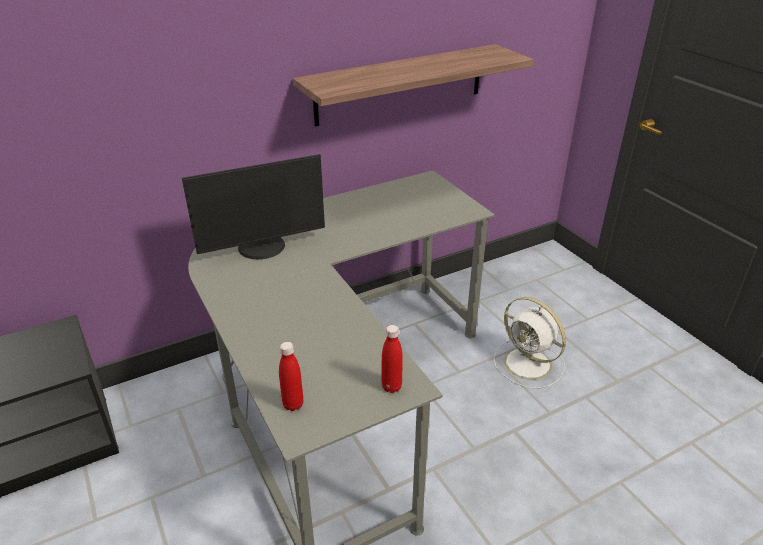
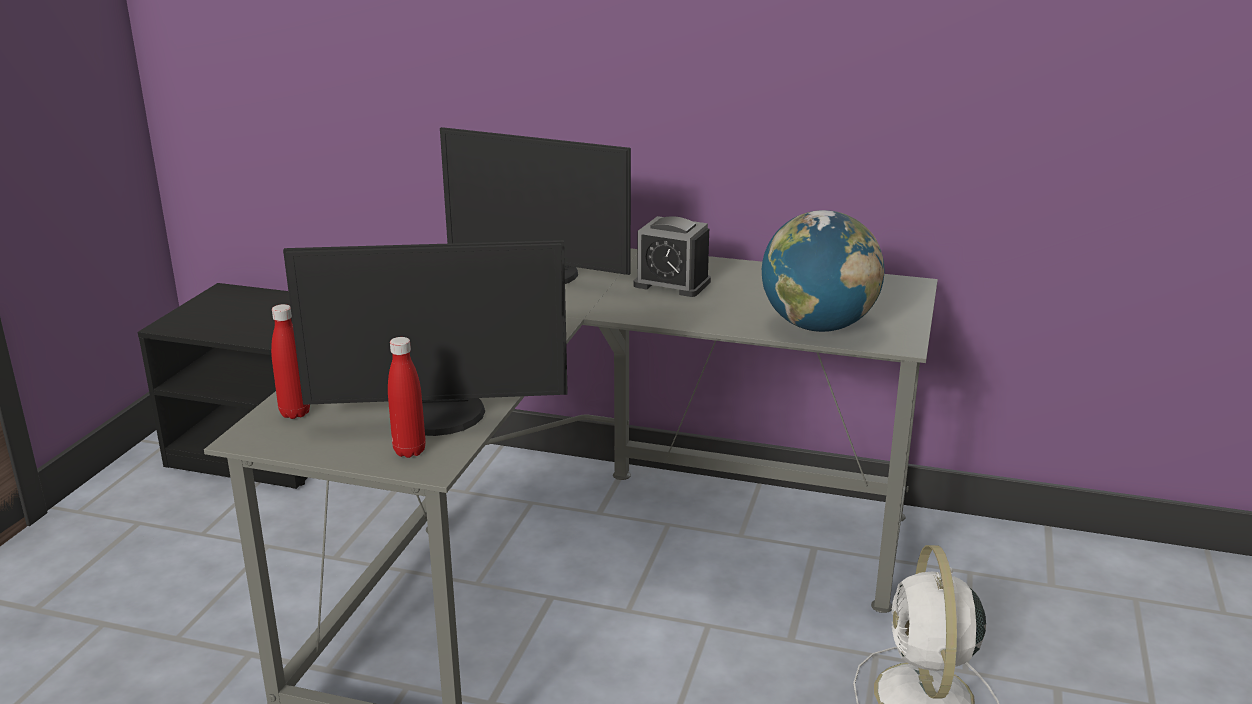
camera: 45 degrees right, 10 degrees down
shelf [293,44,534,127] -> none
none -> monitor [283,240,568,436]
none -> alarm clock [634,216,711,297]
none -> globe [762,210,884,332]

